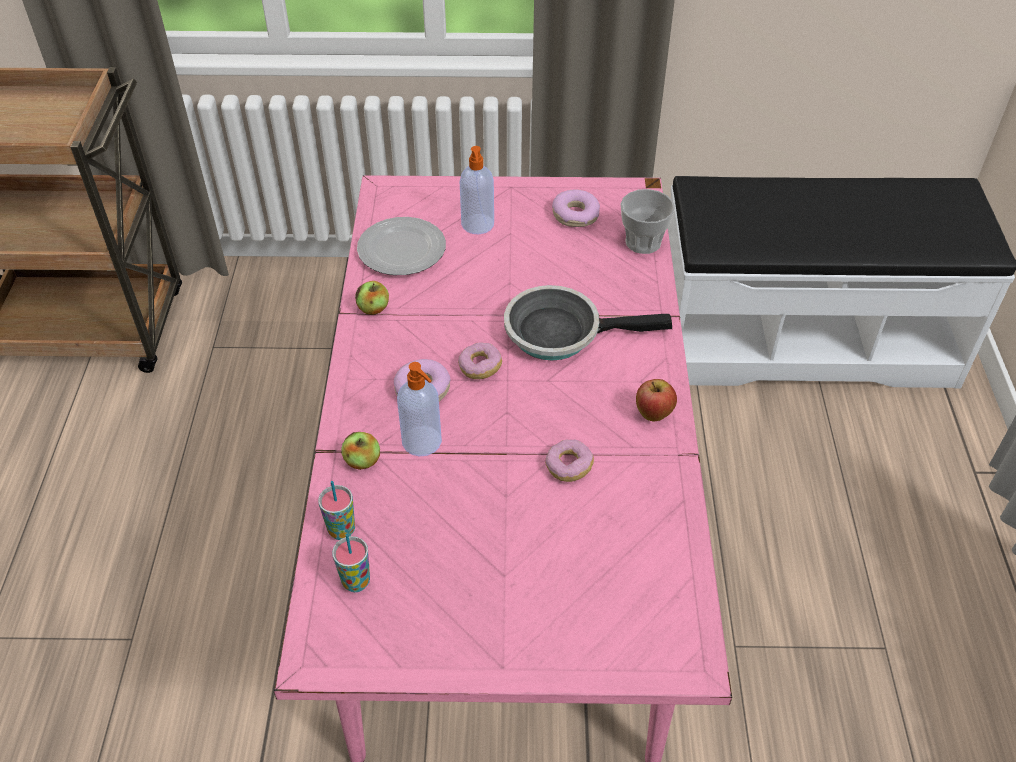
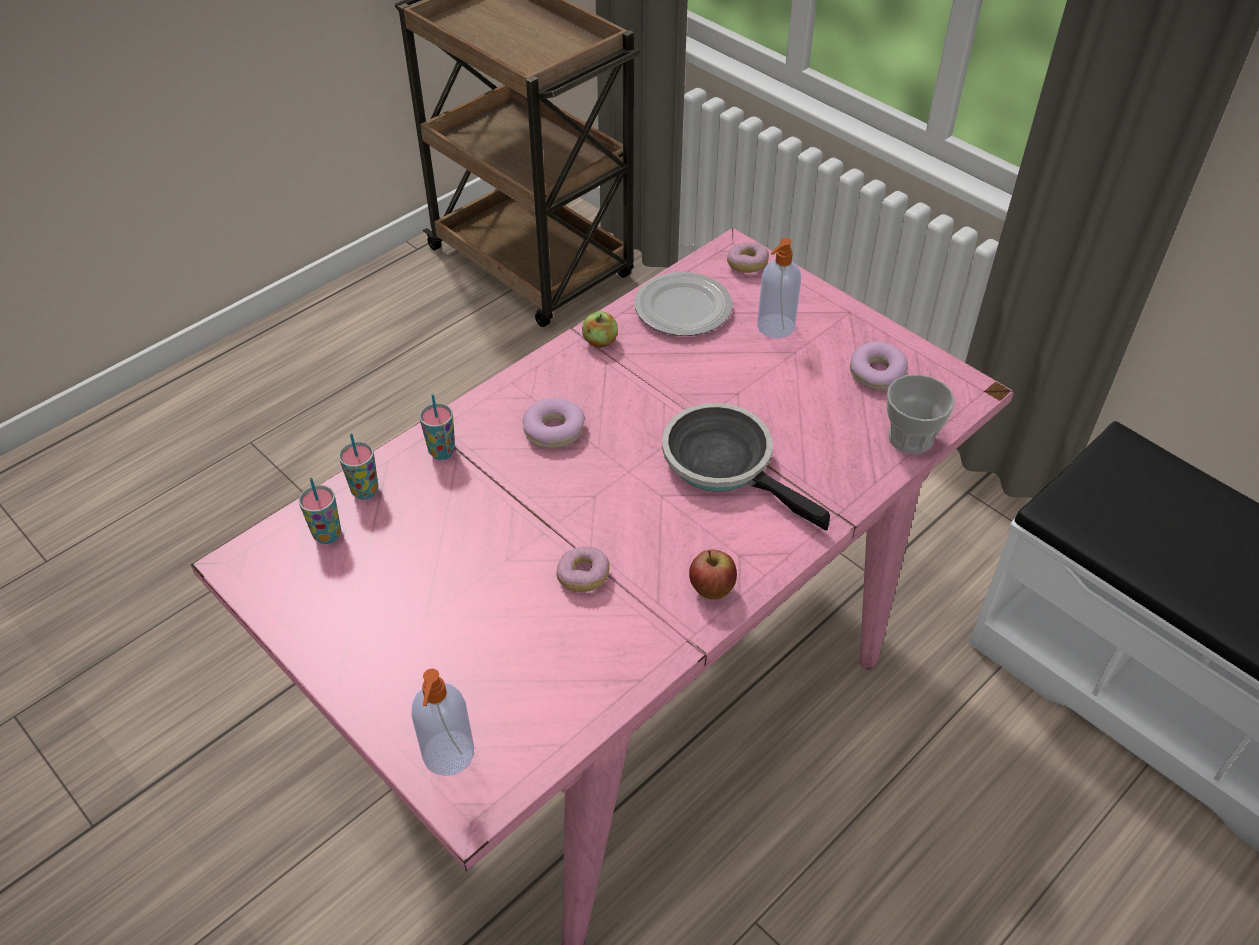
camera: 45 degrees right, 0 degrees up
apple [341,432,380,470] -> cup [419,394,455,460]
soap dispenser [397,362,442,456] -> soap dispenser moved to [412,669,474,776]
donut [458,342,502,379] -> donut moved to [727,242,769,273]

